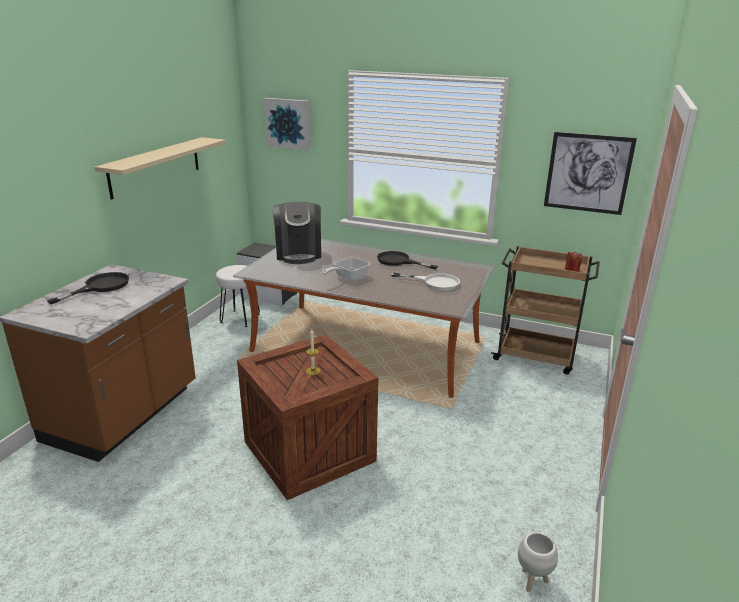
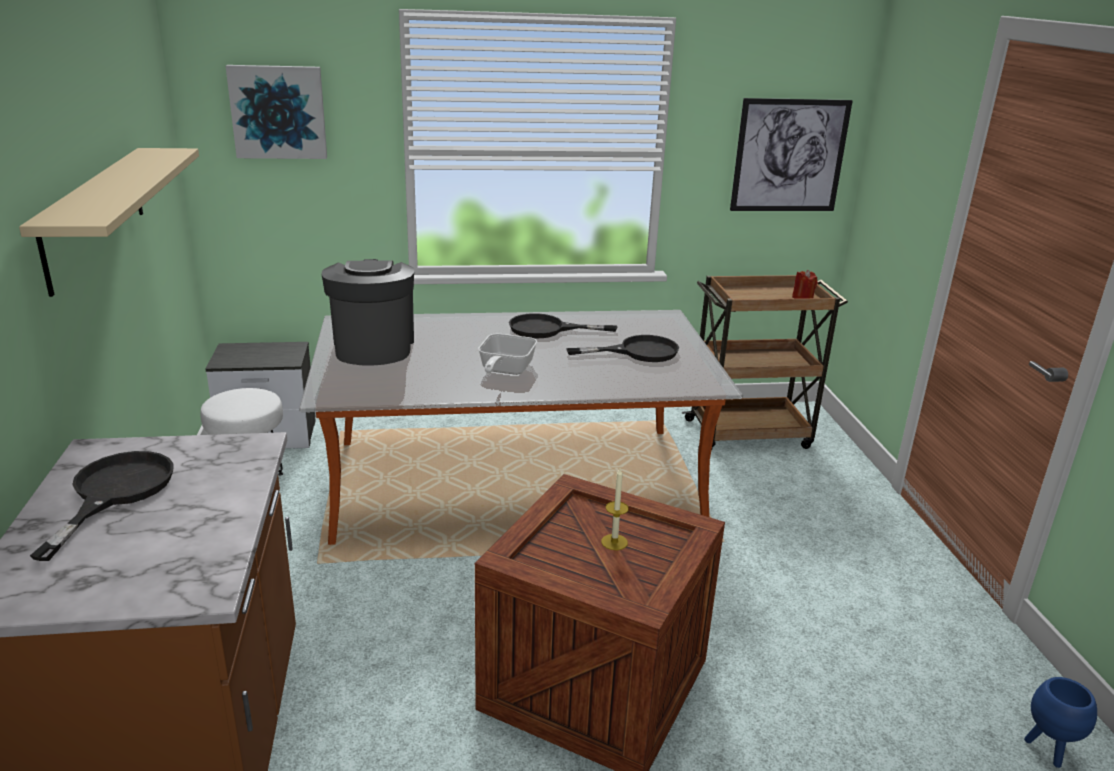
camera: 30 degrees left, 0 degrees up
coffee machine [272,202,321,264] -> coffee machine turned 150 degrees counterclockwise [322,259,414,366]
white frying pan [391,273,460,291] -> black frying pan [566,335,679,362]
white planter [518,532,558,592] -> blue planter [1024,677,1097,768]

